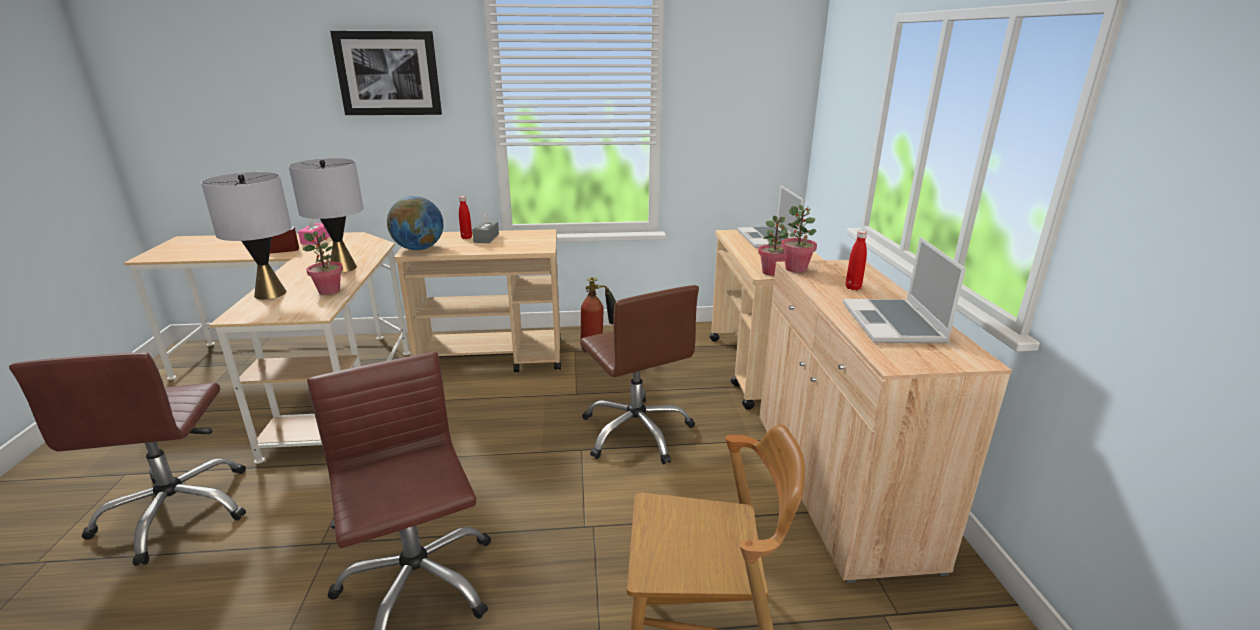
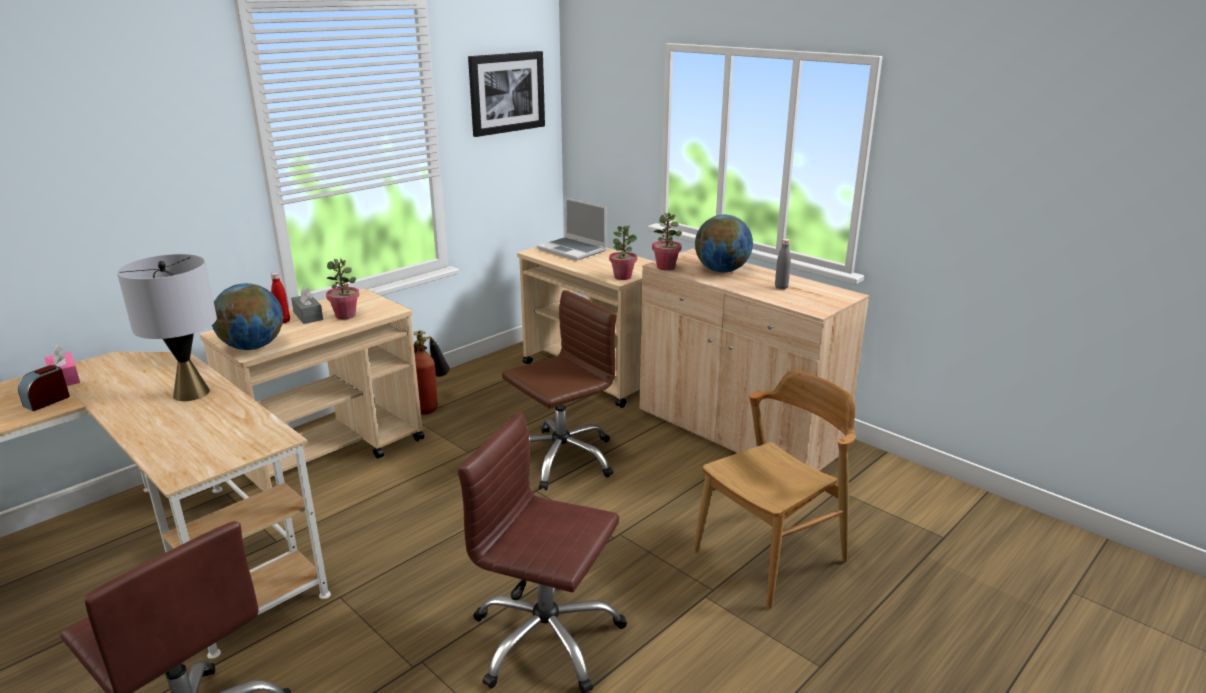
camera: 40 degrees left, 0 degrees up
grey table lamp [201,172,292,299] -> none
potted plant [303,231,343,295] -> potted plant moved to [326,258,359,319]
picture [330,31,442,115] -> picture moved to [468,51,545,137]
brown office chair [580,285,699,465] -> brown office chair turned 60 degrees counterclockwise [502,290,617,491]
laptop [843,237,966,343] -> grey bottle [775,239,791,289]
red bottle [846,230,867,290] -> globe [695,215,753,272]

